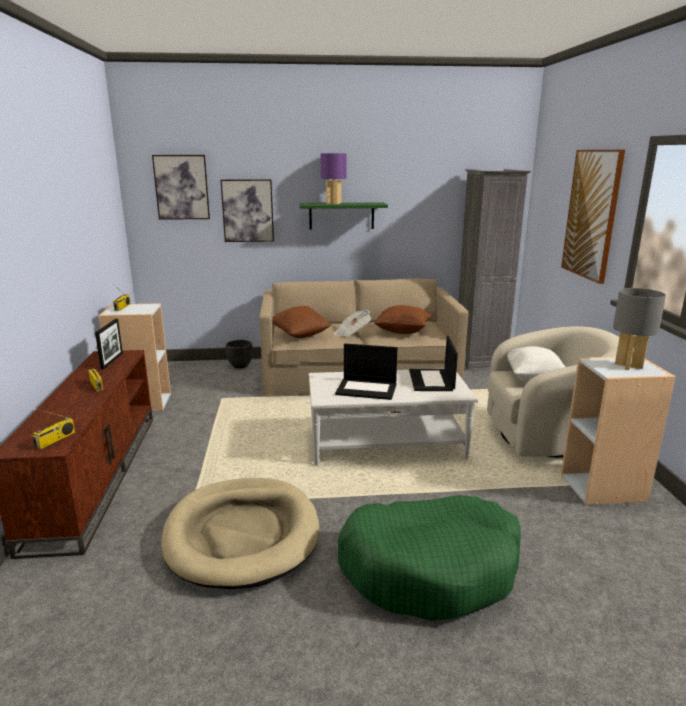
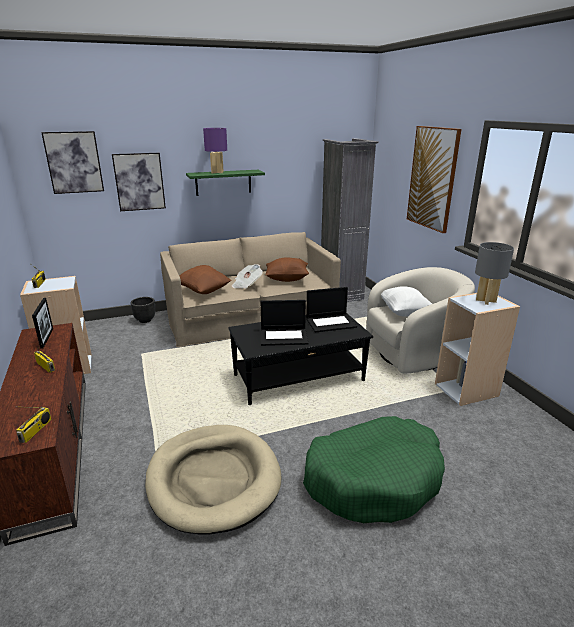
camera: 15 degrees left, 5 degrees up
white coffee table [309,370,478,466] -> black coffee table [228,313,373,405]
laptop [409,336,458,391] -> laptop turned 90 degrees counterclockwise [306,287,357,333]

